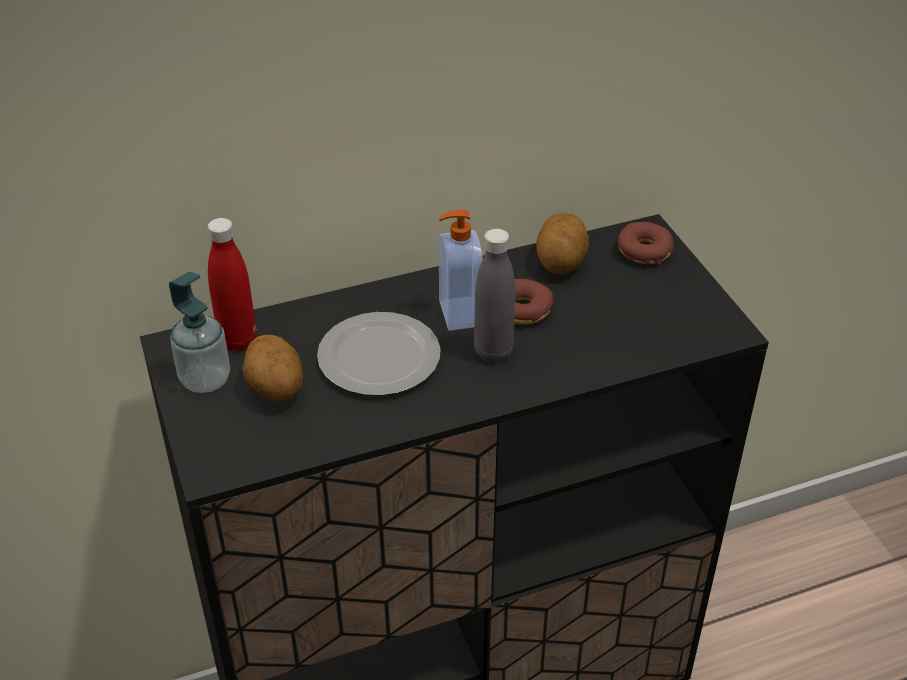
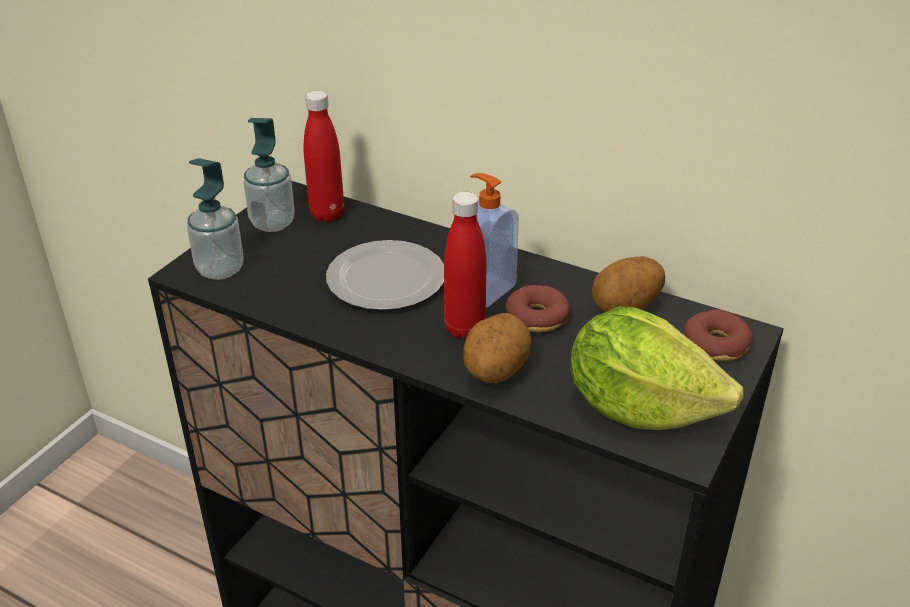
camera: 50 degrees right, 5 degrees down
potato [242,335,303,401] -> potato moved to [463,313,531,383]
grey bottle [474,229,515,363] -> red bottle [444,192,486,339]
none -> soap dispenser [187,158,244,280]
none -> lettuce [570,307,744,430]

